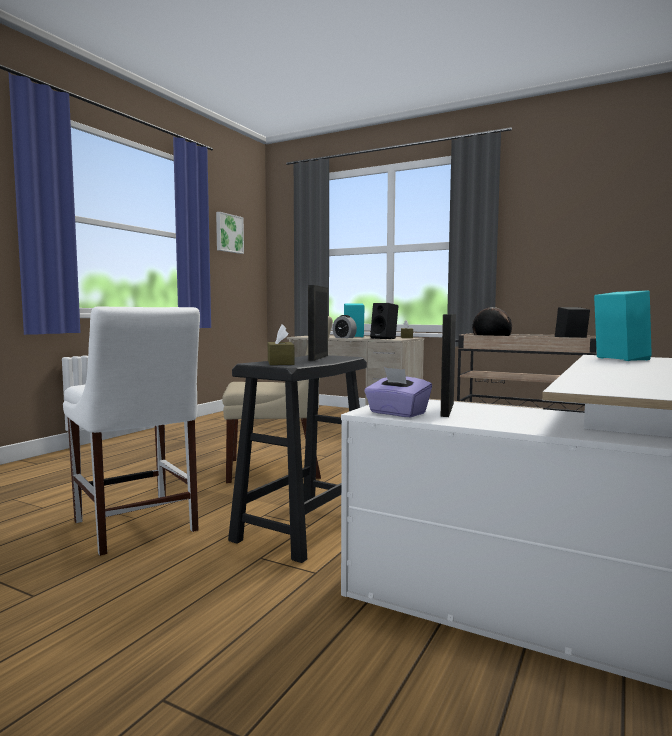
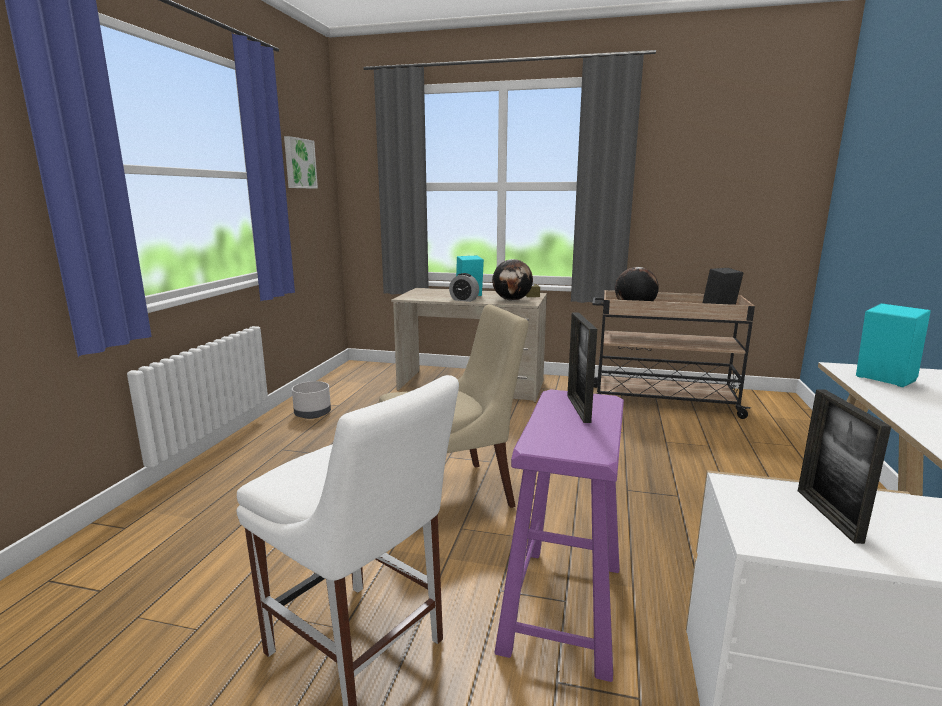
camera: 15 degrees left, 10 degrees up
black stool [228,355,367,563] -> purple stool [494,389,624,682]
brown tissue box [268,324,294,365] -> none
purple tissue box [365,367,432,417] -> none
black speaker [370,303,399,339] -> globe [492,259,533,301]
none -> grey planter [292,381,331,419]

